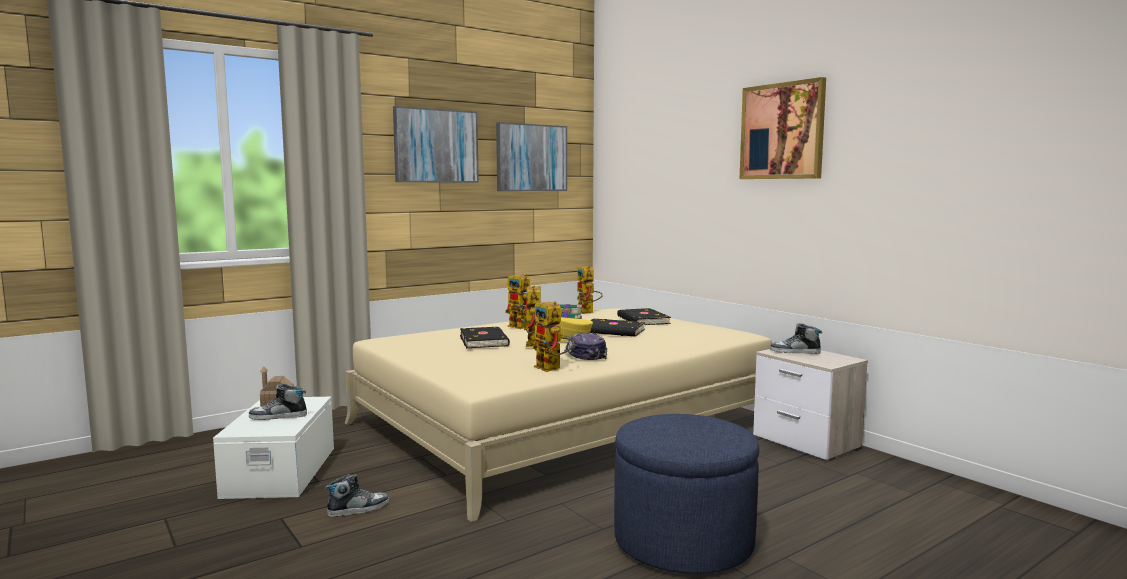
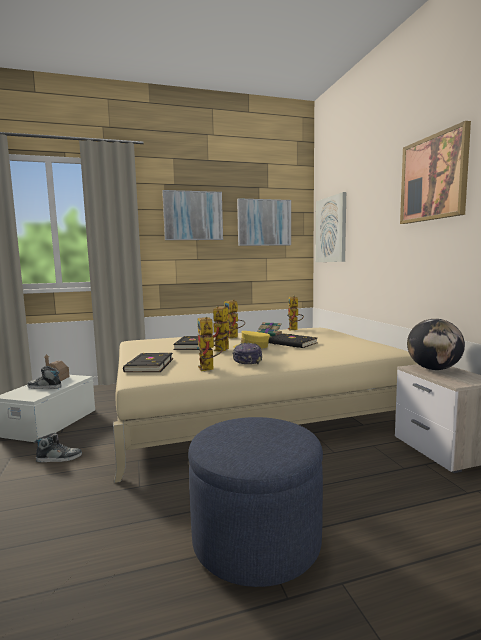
camera: 20 degrees right, 0 degrees up
black book [617,308,671,325] -> black book moved to [123,353,173,372]
shoe [770,323,822,354] -> globe [407,319,465,370]
none -> picture [316,192,346,262]

